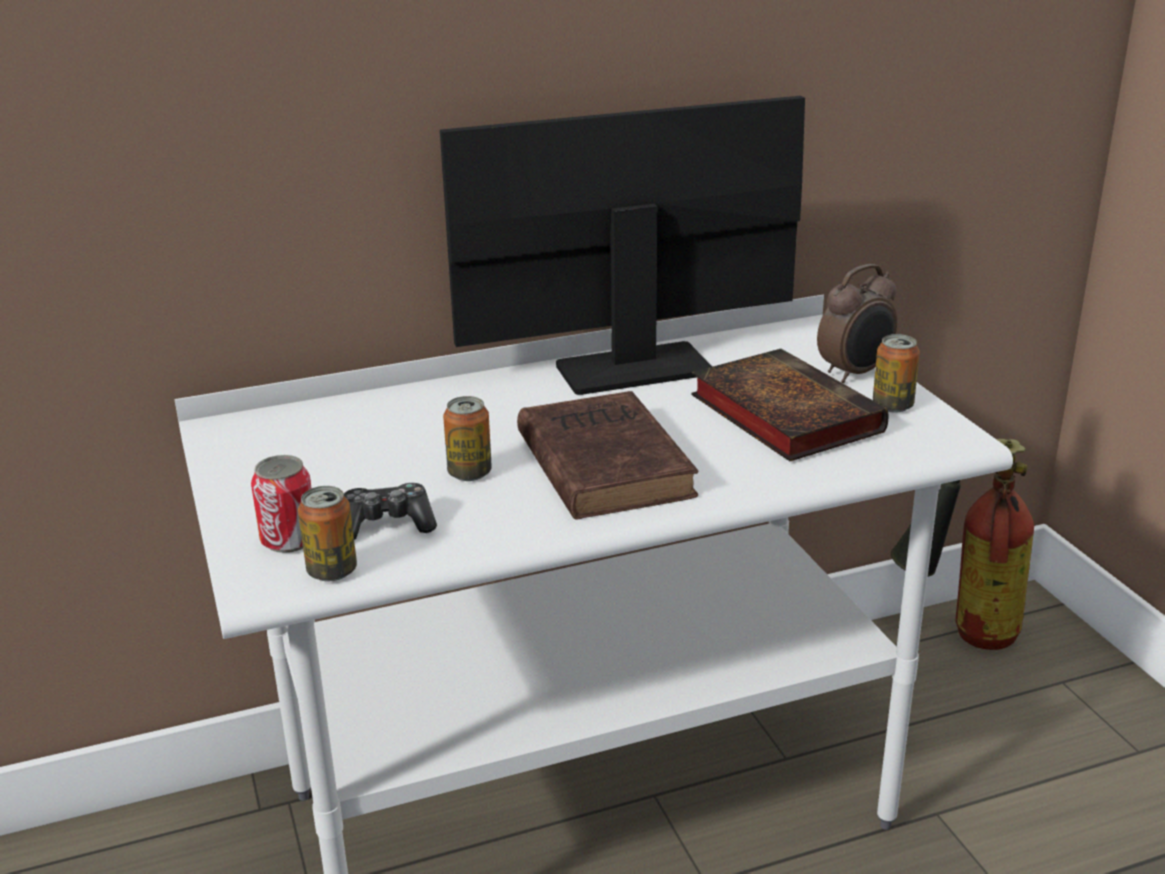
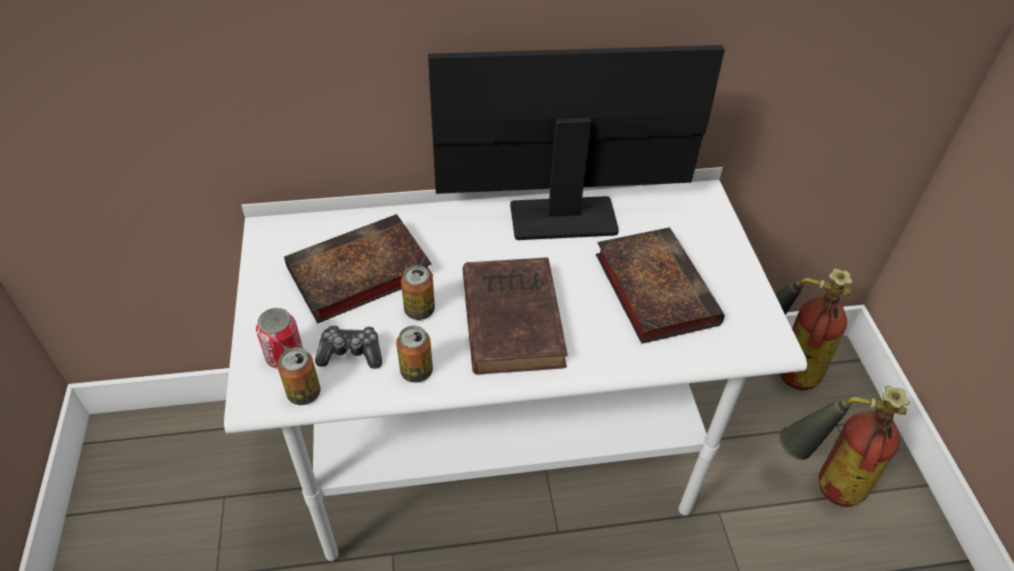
camera: 10 degrees right, 20 degrees up
alarm clock [817,264,897,383] -> none
can [873,334,920,413] -> can moved to [396,326,433,383]
none -> book [284,214,433,324]
none -> fire extinguisher [780,386,910,507]

